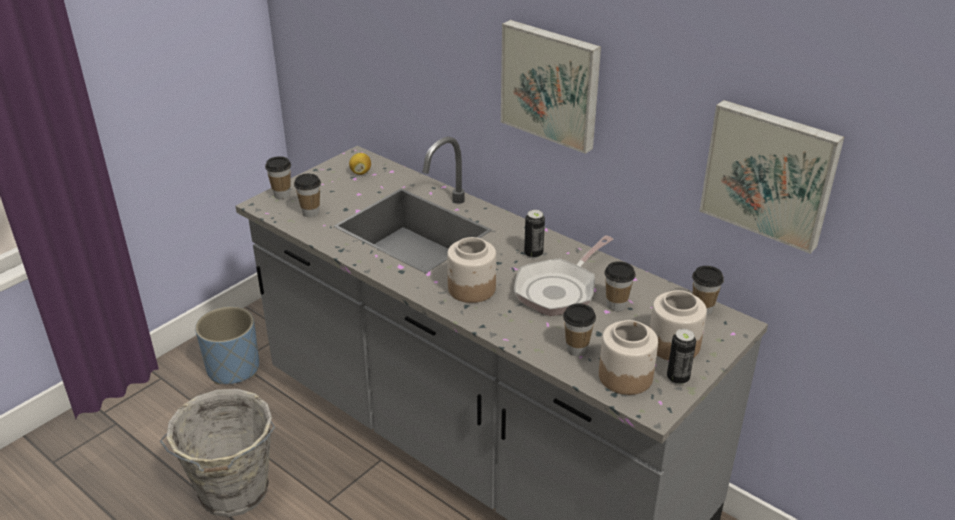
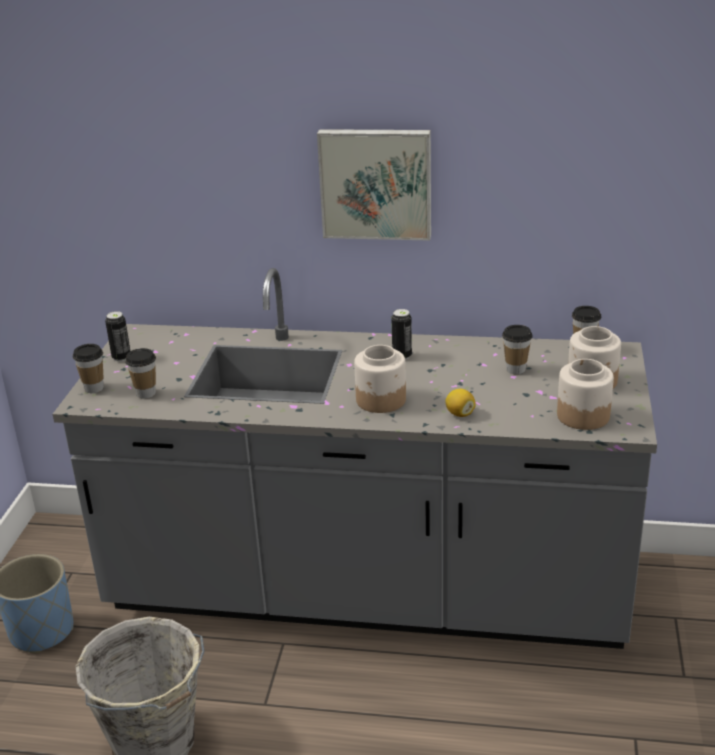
camera: 30 degrees left, 5 degrees down
lemon [349,153,371,175] -> lemon moved to [445,389,476,417]
frying pan [514,235,613,316] -> none
cup [563,303,596,356] -> none
can [667,329,696,385] -> can moved to [105,311,130,362]
picture [700,100,844,254] -> none

